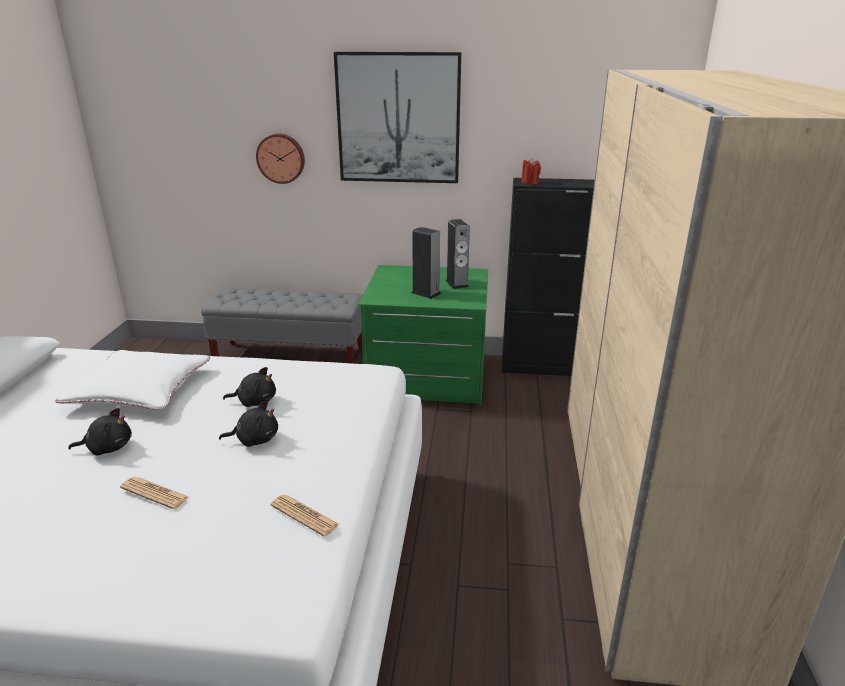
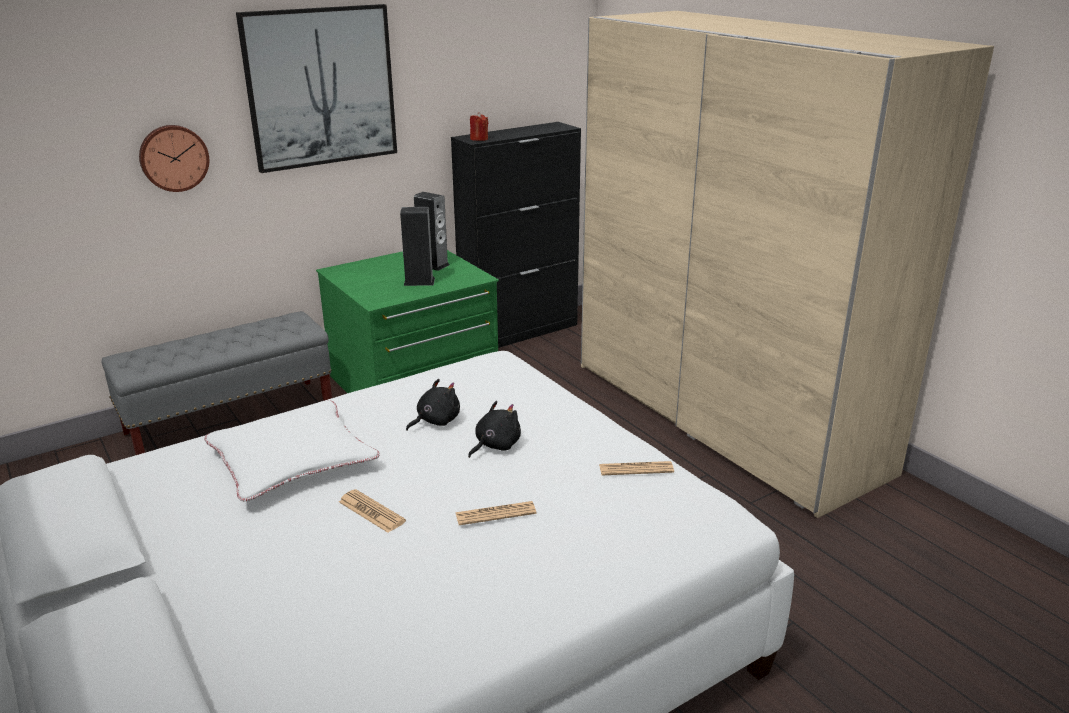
camera: 40 degrees left, 0 degrees up
black plush toy [69,408,132,456] -> newspaper [339,489,406,533]

